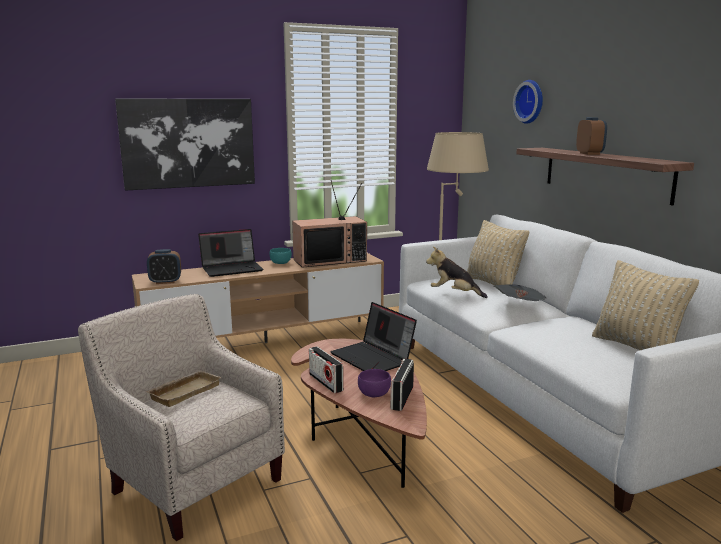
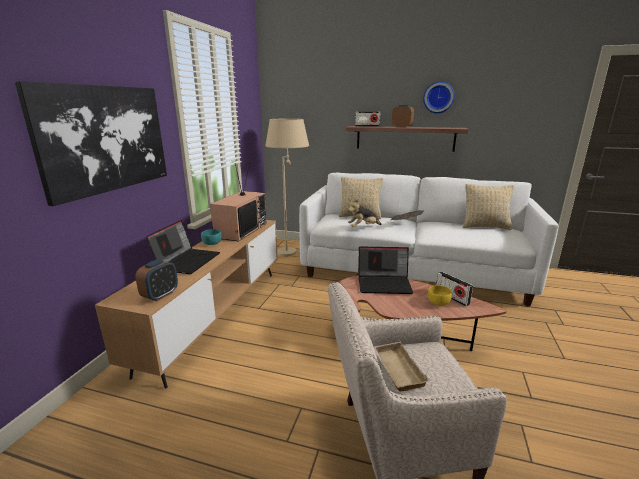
camera: 50 degrees left, 5 degrees up
radio [309,347,343,393] -> radio moved to [355,112,380,127]
purple bowl [358,369,391,397] -> yellow bowl [428,285,452,306]
wall clock [513,80,543,124] -> wall clock moved to [423,81,455,113]

